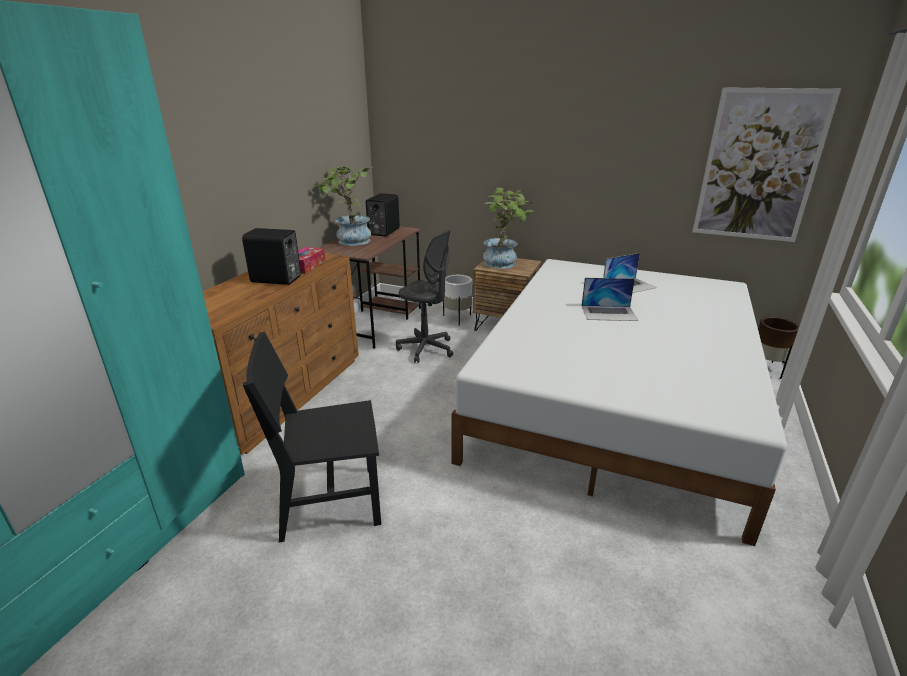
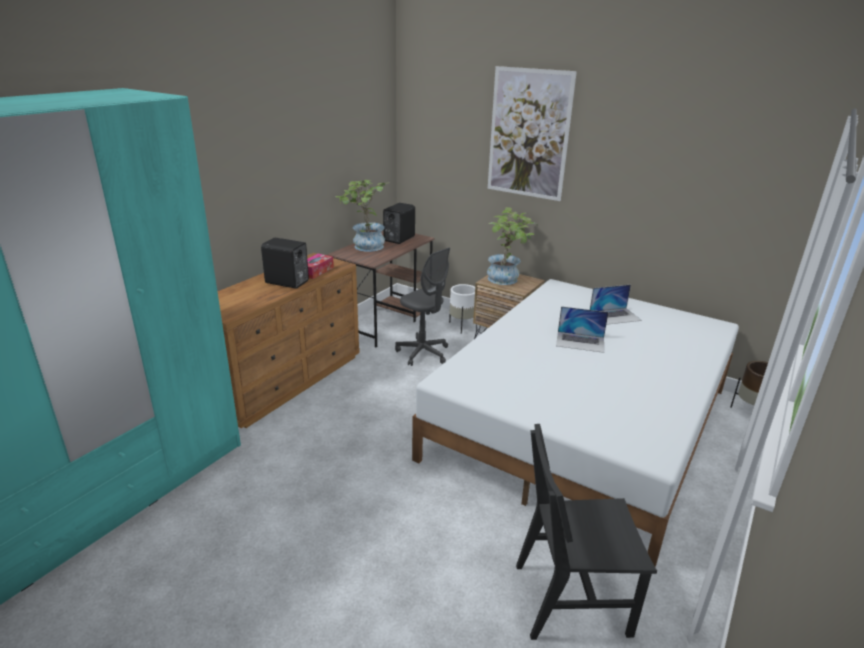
camera: 10 degrees right, 0 degrees up
black chair [243,332,381,542] -> black chair moved to [516,424,657,640]
picture [692,87,841,242] -> picture moved to [488,66,577,201]

